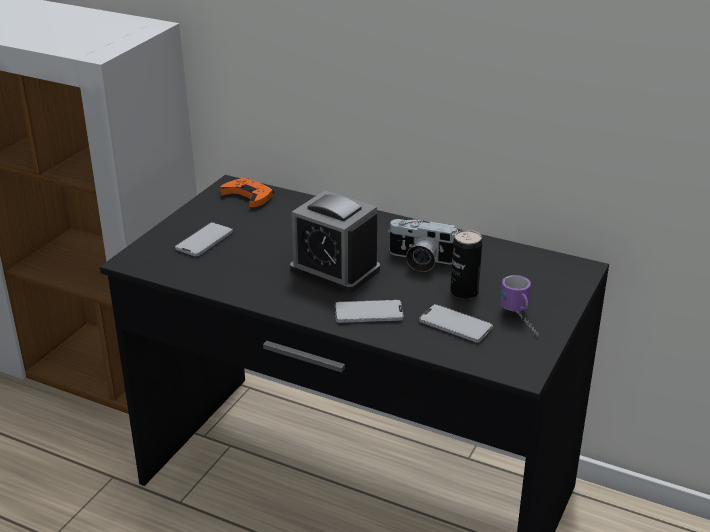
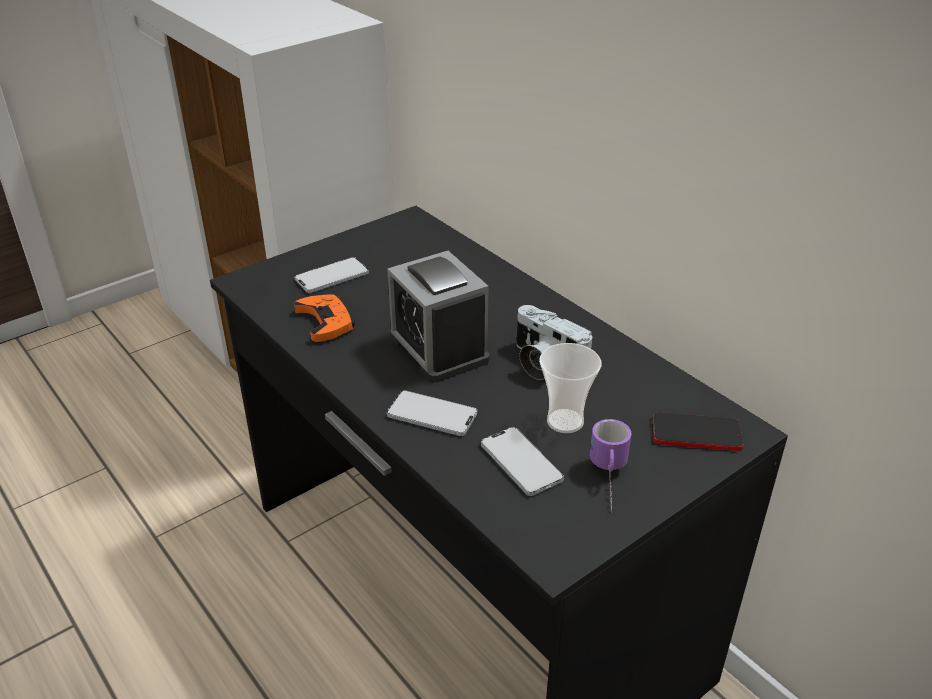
camera: 25 degrees right, 5 degrees up
orange game controller [220,178,274,207] -> orange game controller moved to [294,294,355,342]
can [450,230,482,299] -> cup [539,343,601,433]
none -> phone [653,412,743,451]

